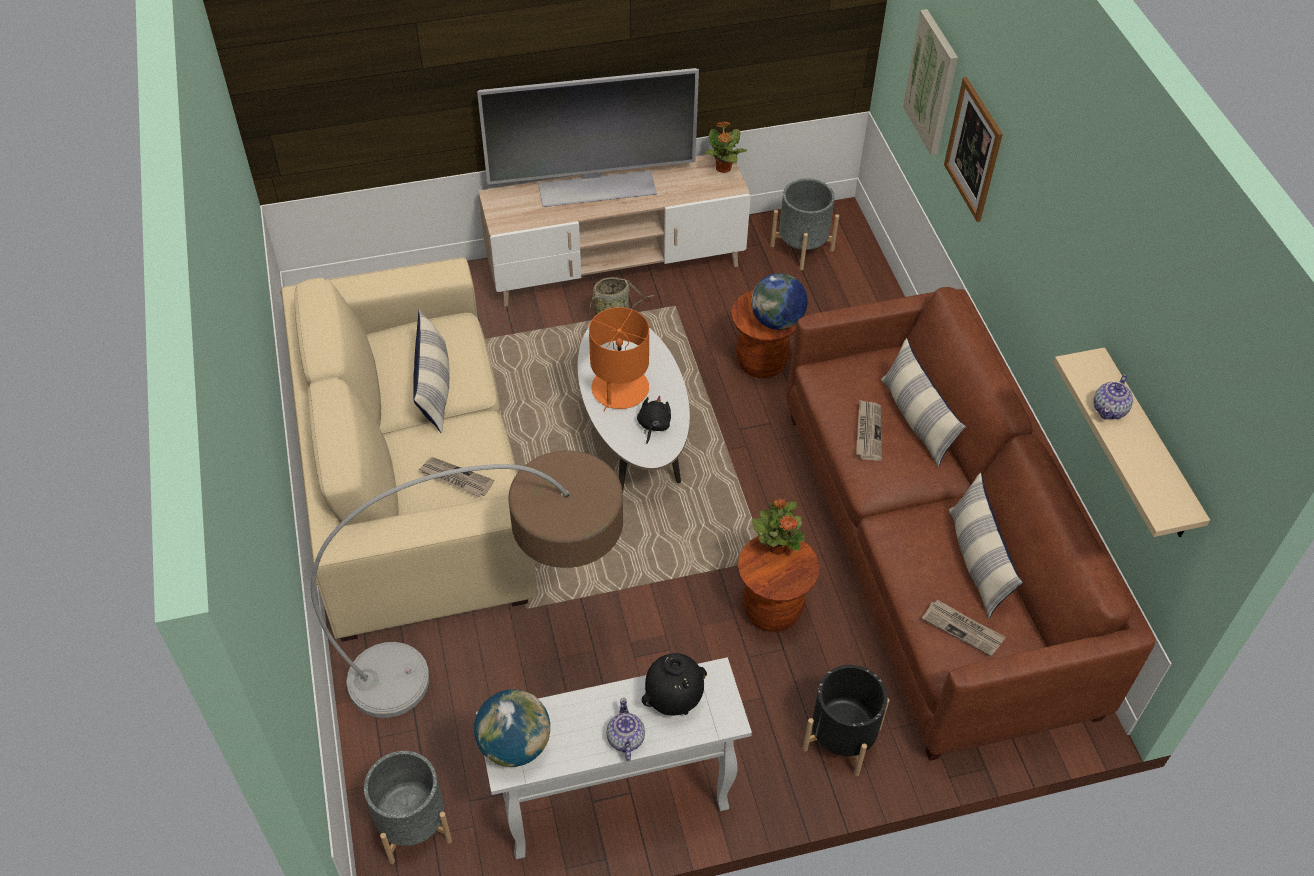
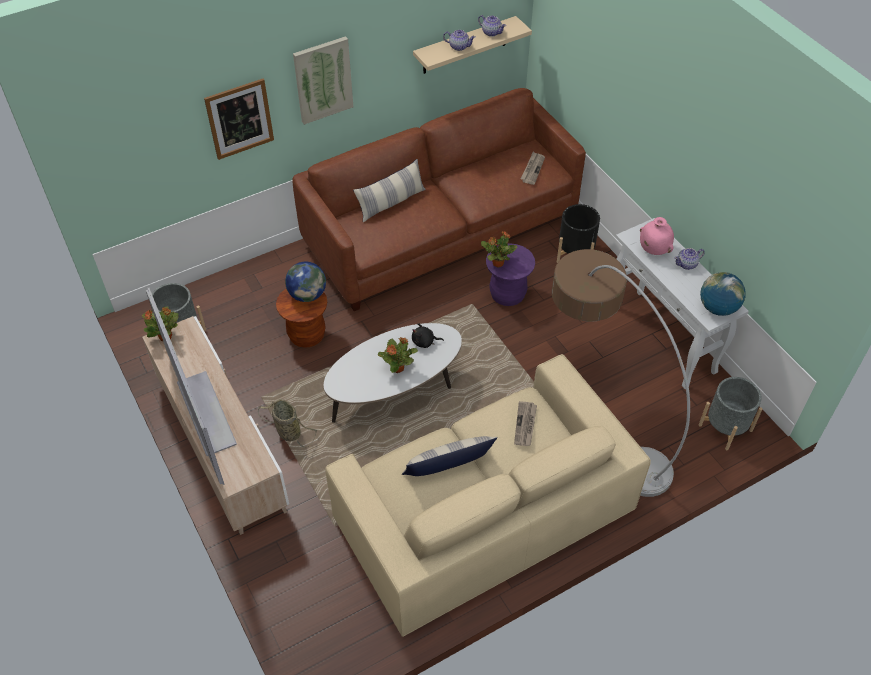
camera: 105 degrees left, 0 degrees up
orange table lamp [589,307,649,411] -> potted plant [378,337,418,373]
black vase [641,653,707,715] -> pink vase [640,217,674,255]
brown stool [738,535,819,632] -> purple stool [486,243,535,306]
newspaper [856,400,882,461] -> none
picture [903,9,958,155] -> picture moved to [293,36,353,125]
pillow [949,473,1023,618] -> none
none -> teapot [478,15,506,37]

